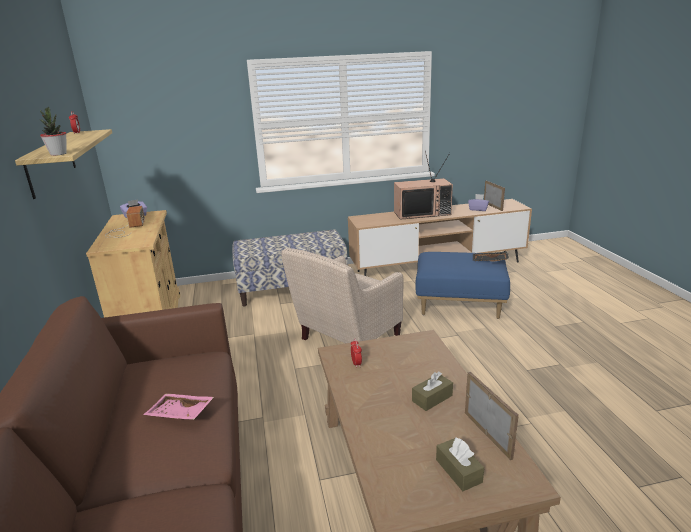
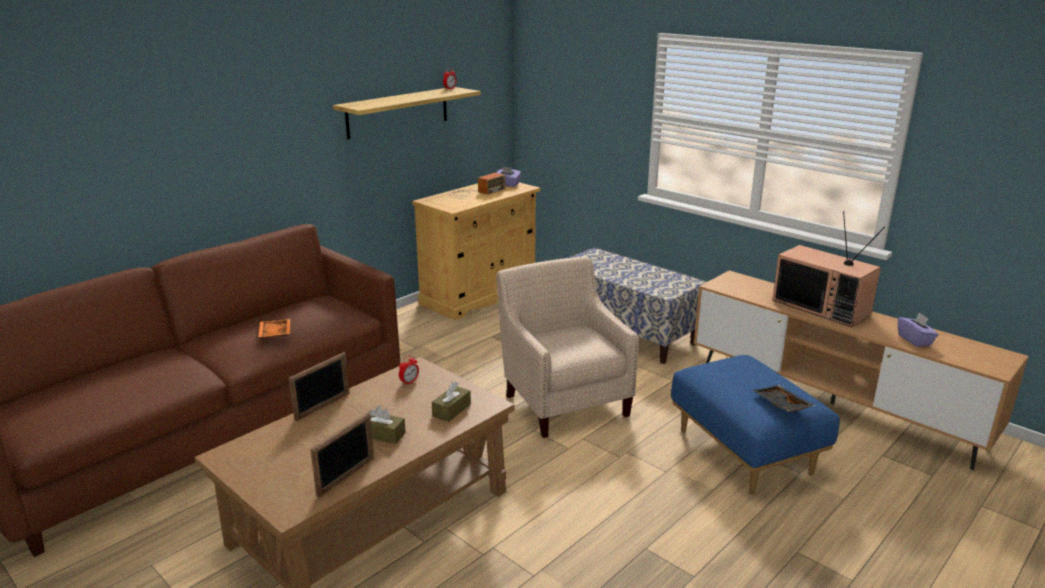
camera: 55 degrees right, 0 degrees up
potted plant [40,107,67,156] -> none
pink tray [143,394,214,420] -> orange tray [258,319,290,338]
beige armchair [281,248,404,343] -> beige armchair turned 60 degrees clockwise [496,257,639,438]
brown tissue box [436,437,484,491] -> brown tissue box moved to [432,381,471,422]
picture frame [484,180,505,211] -> picture frame moved to [289,352,350,421]

